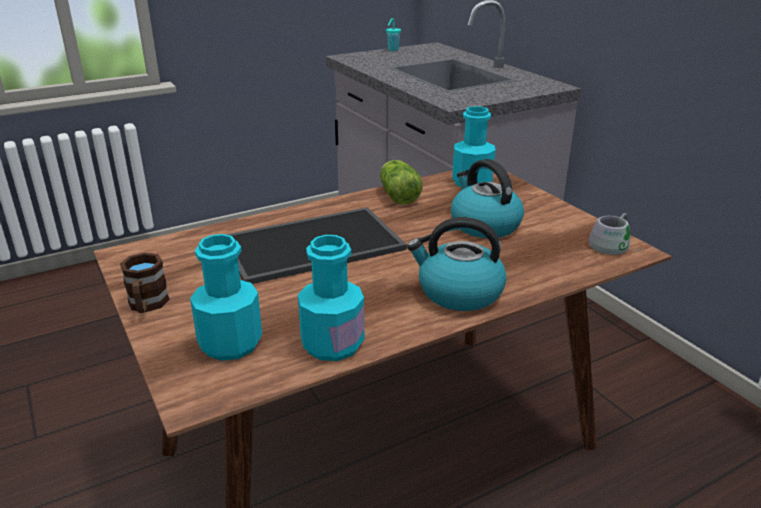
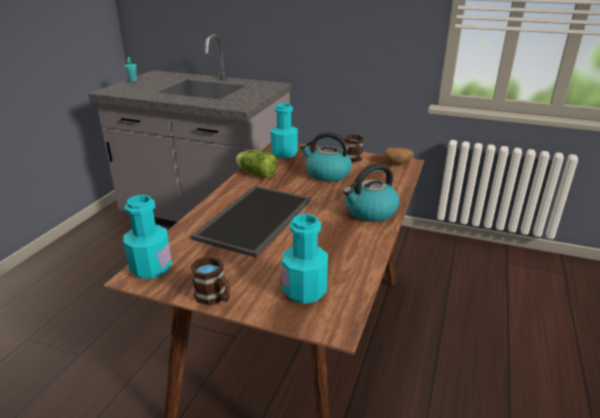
camera: 40 degrees left, 0 degrees up
turquoise bottle [298,235,364,361] -> turquoise bottle moved to [124,195,172,279]
grey mug [589,213,643,255] -> potato [384,148,414,165]
none -> brown mug [345,134,364,162]

